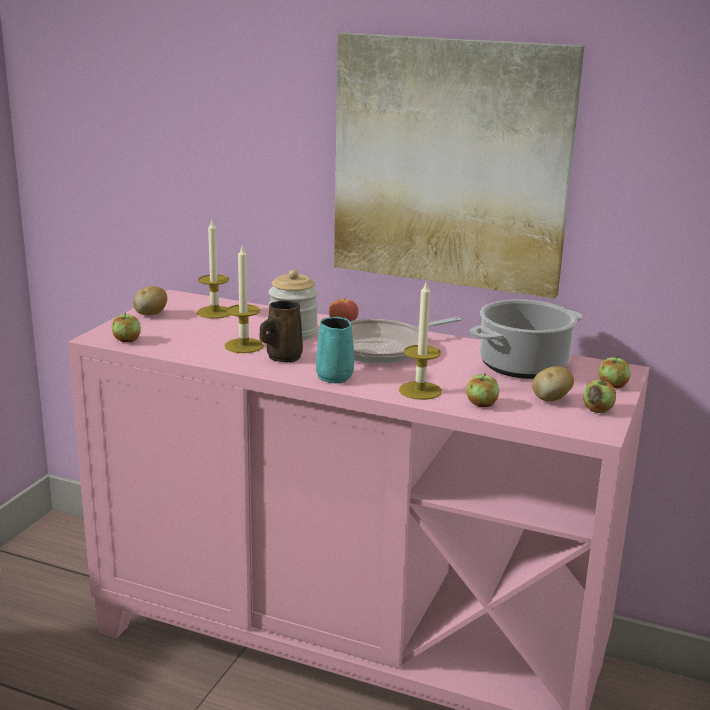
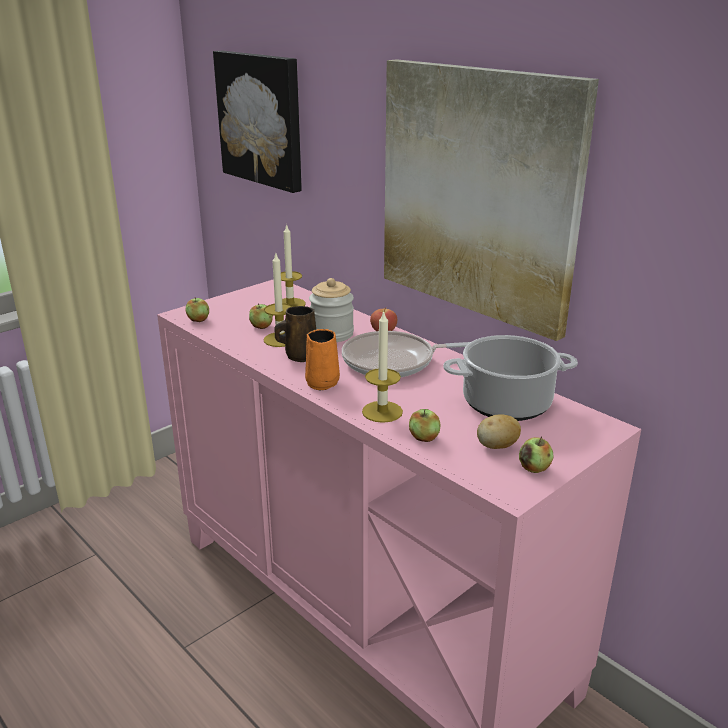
camera: 25 degrees right, 5 degrees up
potato [133,286,167,315] -> none
turquoise mug [316,317,354,383] -> orange mug [305,329,340,391]
apple [598,356,631,388] -> apple moved to [249,303,273,329]
none -> picture [213,51,302,193]

